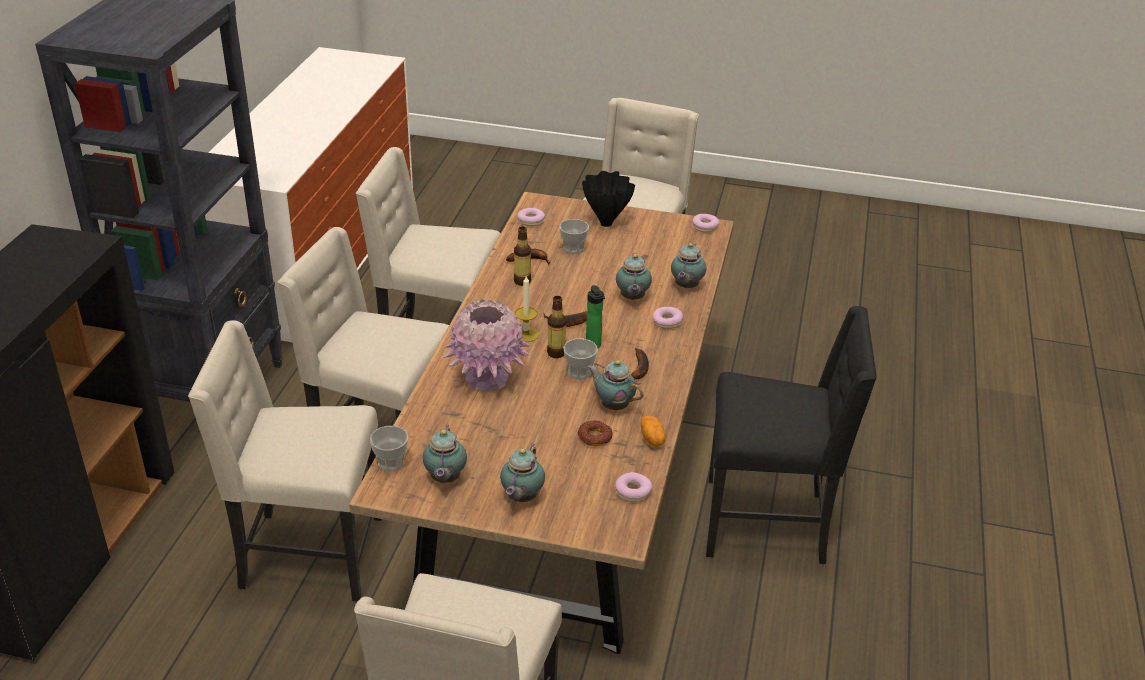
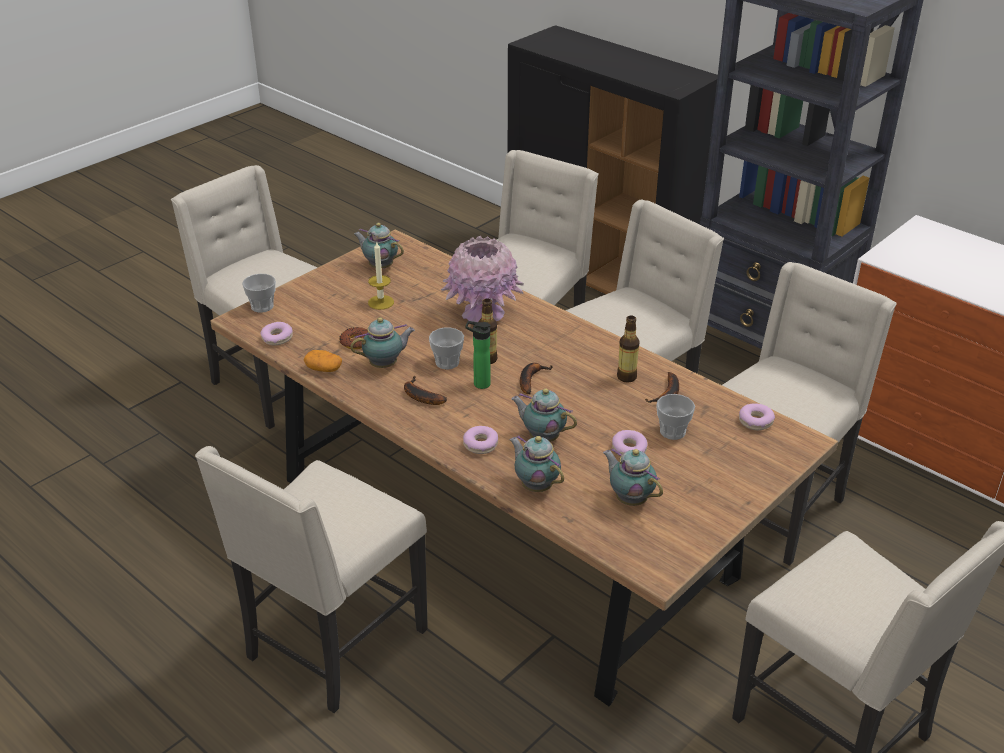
camera: 120 degrees right, 0 degrees up
cup [370,426,408,471] -> cup moved to [242,274,276,313]
teapot [500,443,545,502] -> teapot moved to [603,448,663,506]
candle [515,276,539,342] -> candle moved to [368,242,394,310]
black vase [582,171,635,227] -> none
donut [692,214,719,232] -> donut moved to [612,430,648,456]
black chair [706,306,877,564] -> beige chair [195,446,428,713]

